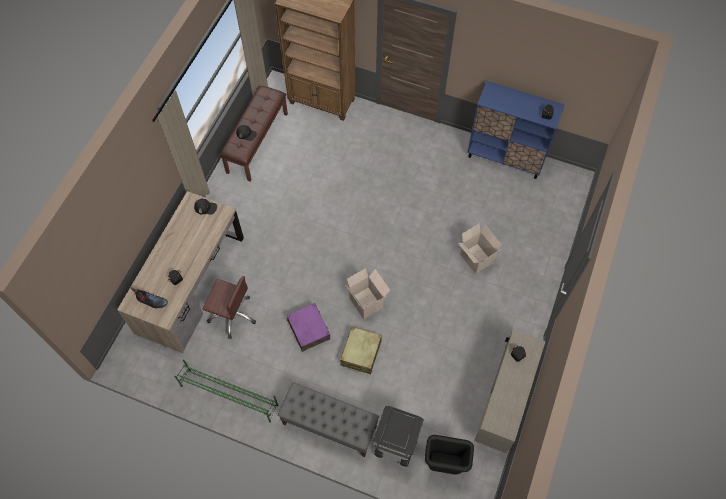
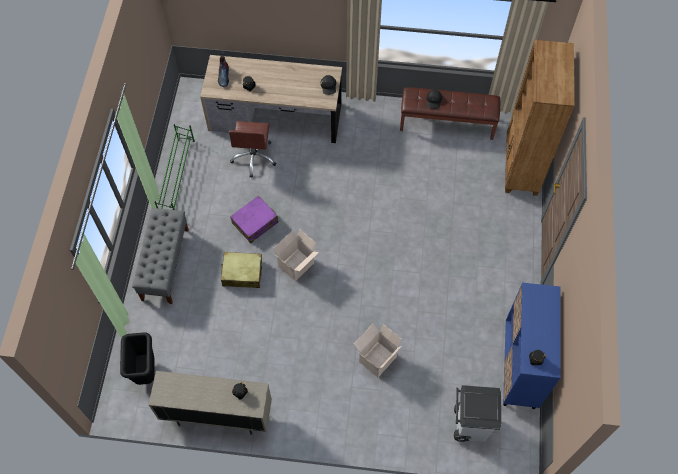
camera: 75 degrees right, 0 degrees up
grey trash can [373,406,424,467] -> grey trash can moved to [454,385,501,442]

